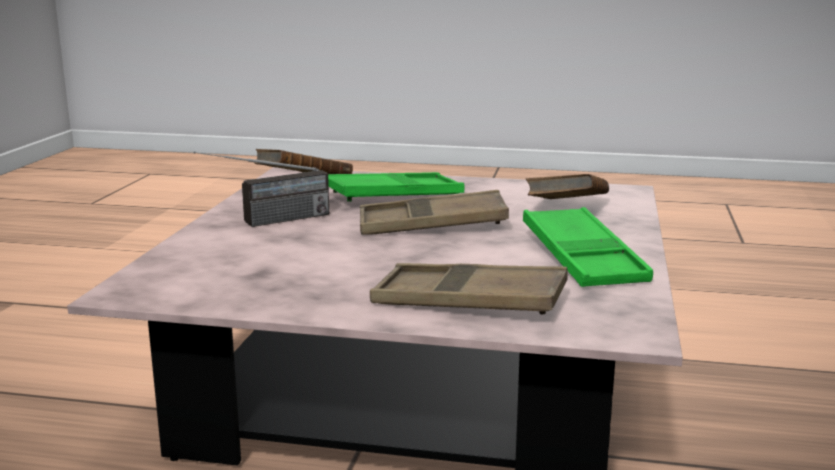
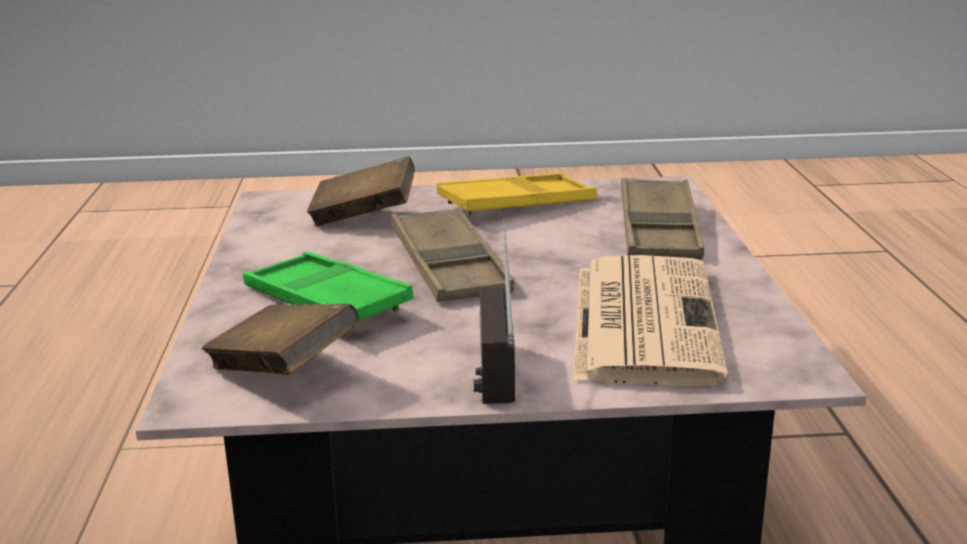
camera: 105 degrees left, 5 degrees up
radio [194,151,329,227] -> radio turned 135 degrees counterclockwise [474,219,515,404]
green tray [523,207,653,287] -> yellow tray [437,173,597,216]
none -> newspaper [573,255,728,386]

